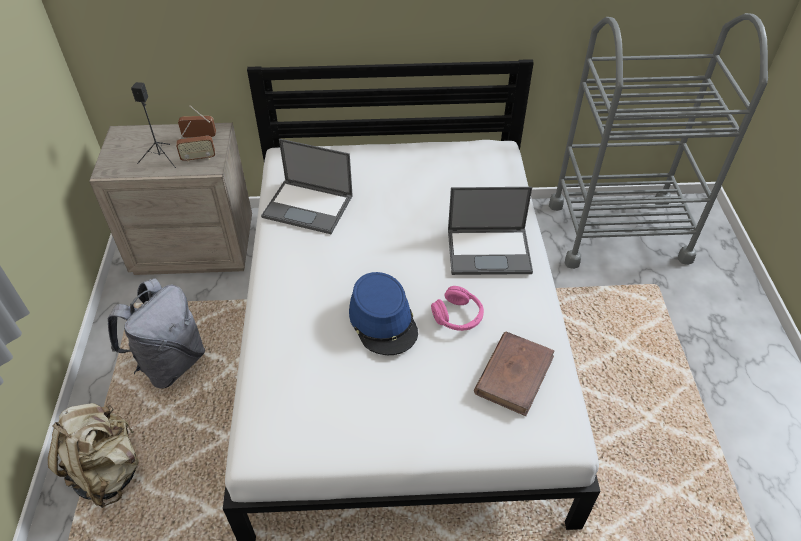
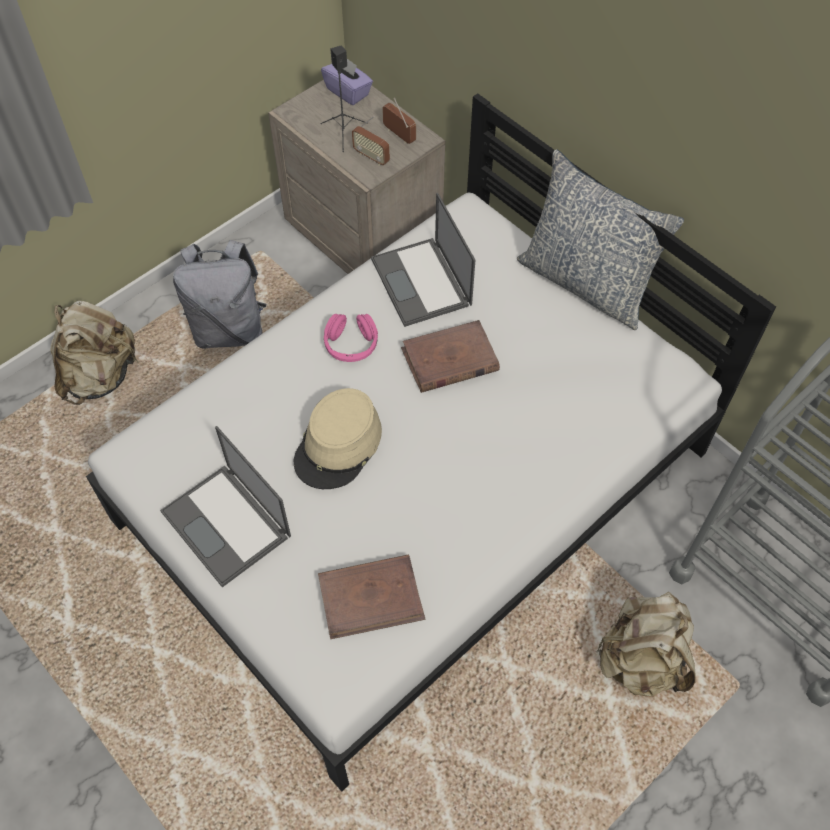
camera: 50 degrees right, 10 degrees up
blue hat [349,272,418,355] -> beige hat [294,388,382,489]
pink headphones [431,286,484,331] -> pink headphones moved to [324,314,378,362]
laptop [448,187,533,275] -> laptop moved to [160,426,291,587]
none -> purple tissue box [321,59,373,105]
none -> brown book [401,320,500,393]
none -> pillow [517,149,684,330]
none -> beige backpack [596,592,696,696]

